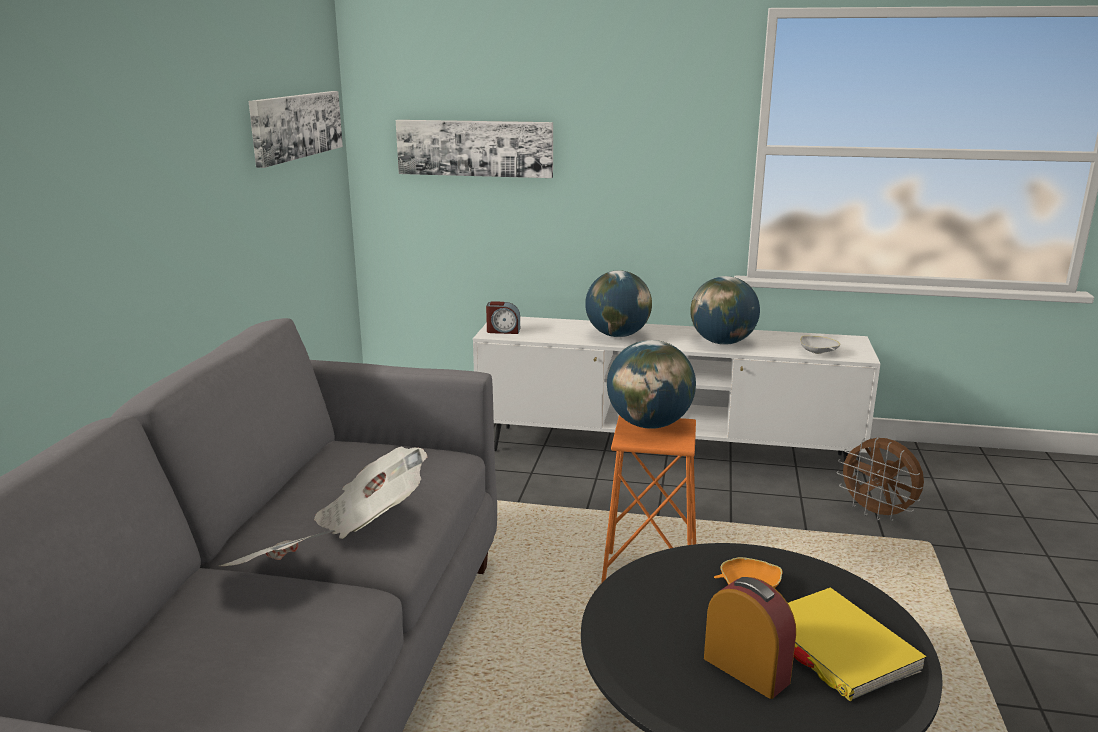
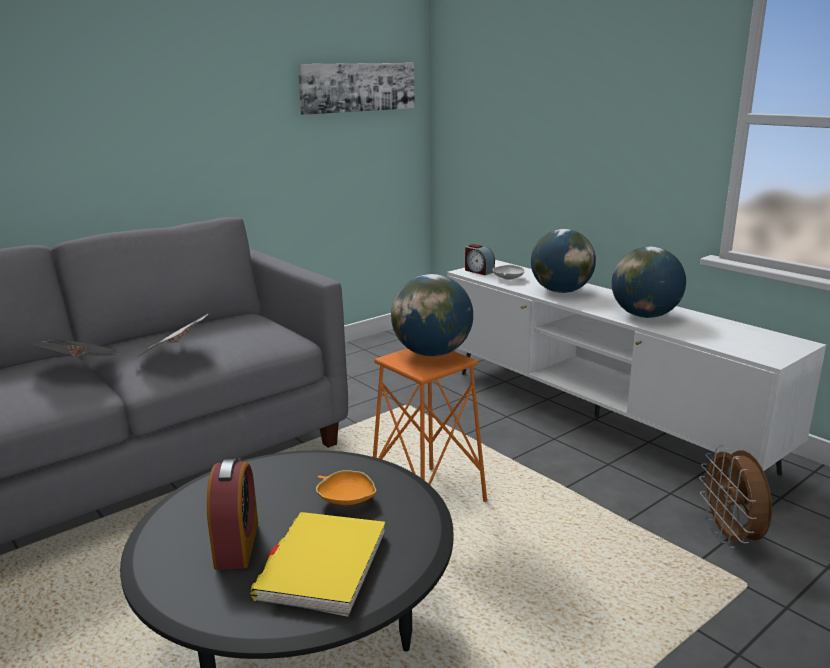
camera: 40 degrees right, 0 degrees up
picture [396,120,553,178] -> none
white bowl [800,335,841,354] -> white bowl moved to [492,265,525,280]

